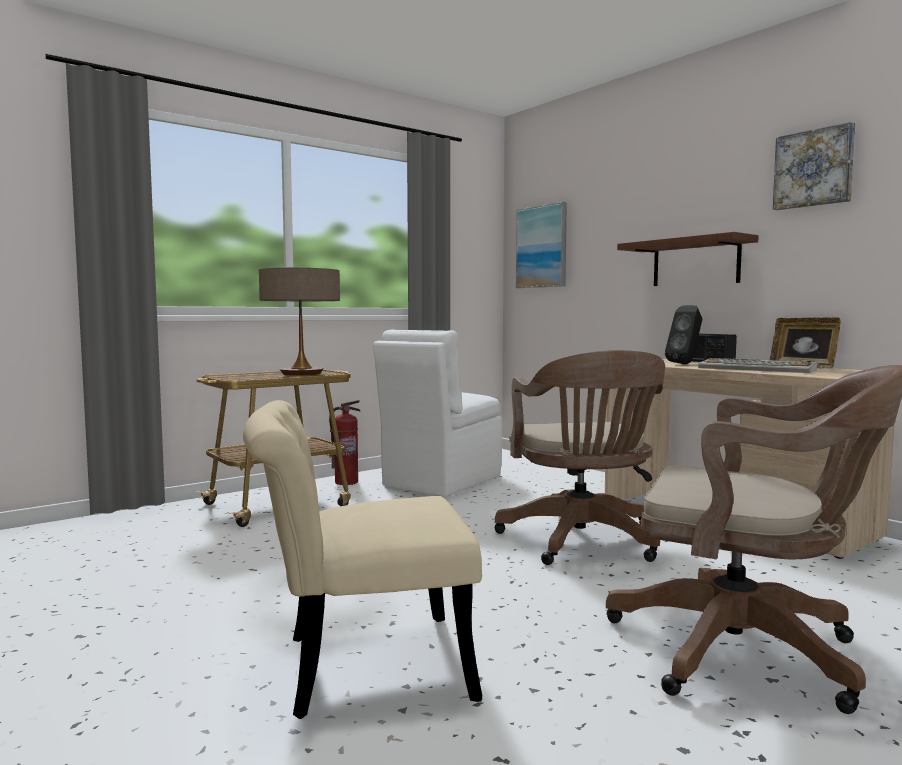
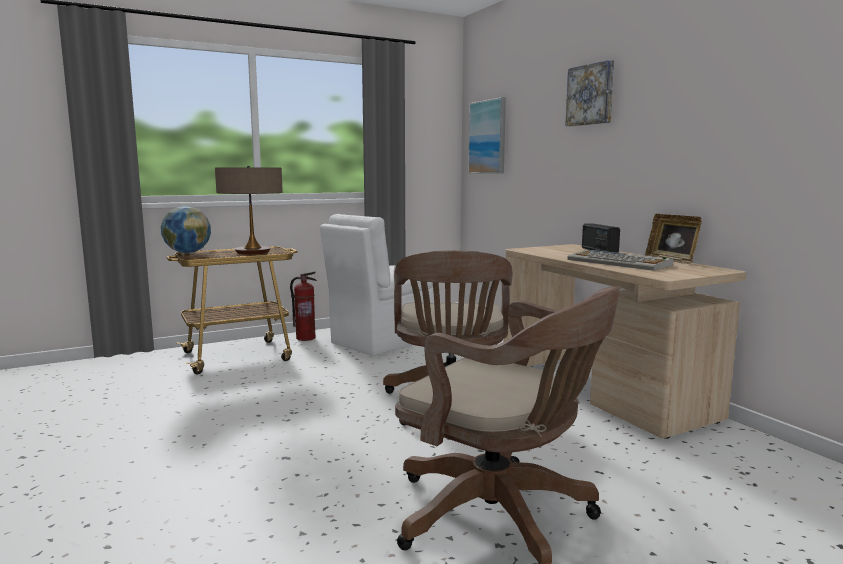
camera: 10 degrees right, 5 degrees up
beige chair [243,400,482,719] -> none
brown shelf [617,232,759,286] -> none
black speaker [665,305,702,364] -> none
picture [773,122,855,210] -> picture moved to [565,60,614,126]
none -> globe [161,206,211,253]

